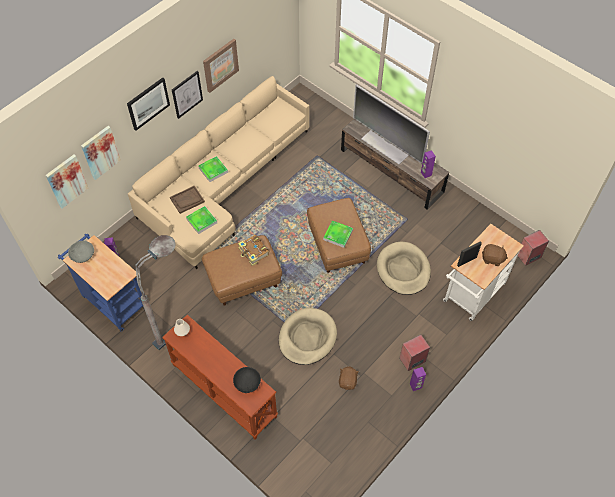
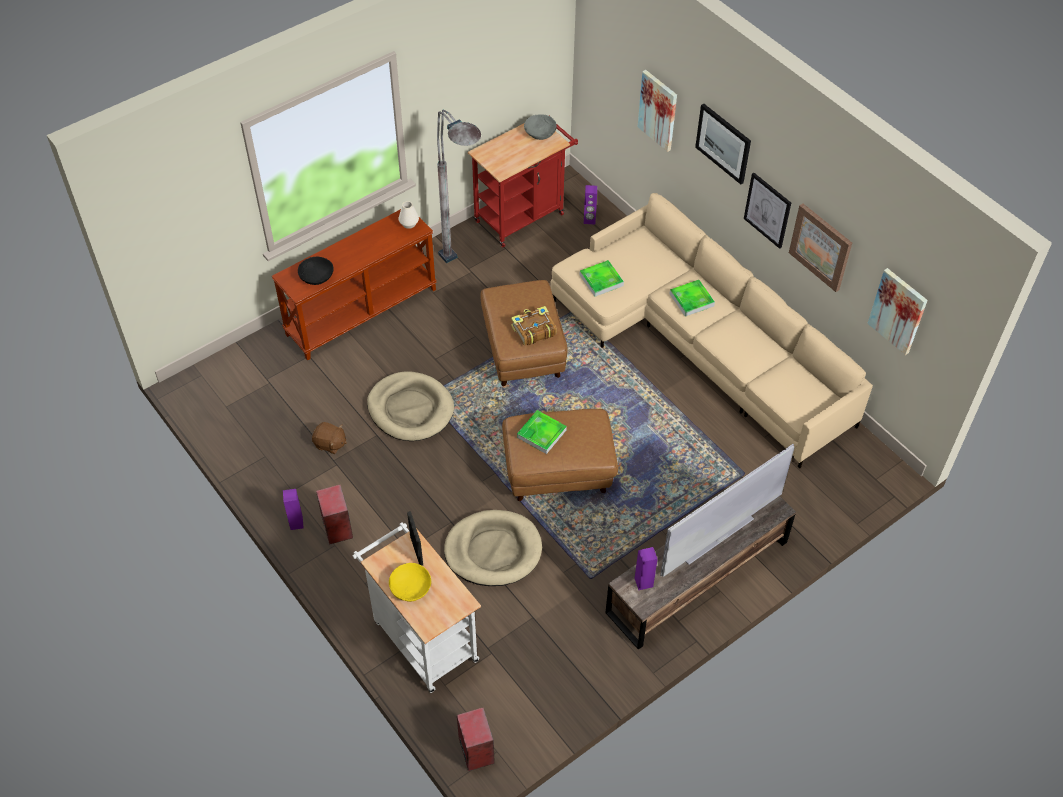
camera: 100 degrees right, 5 degrees down
picture [46,155,89,208] -> picture moved to [867,268,928,355]
blue cart [58,234,144,332] -> red cart [468,115,578,247]
brown tray [170,185,205,214] -> none
brown plush toy [482,244,508,266] -> yellow bowl [389,563,431,602]

